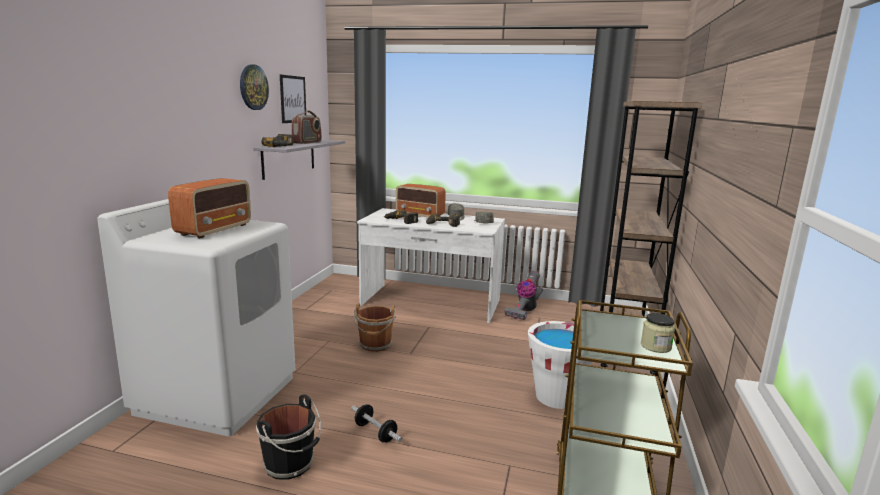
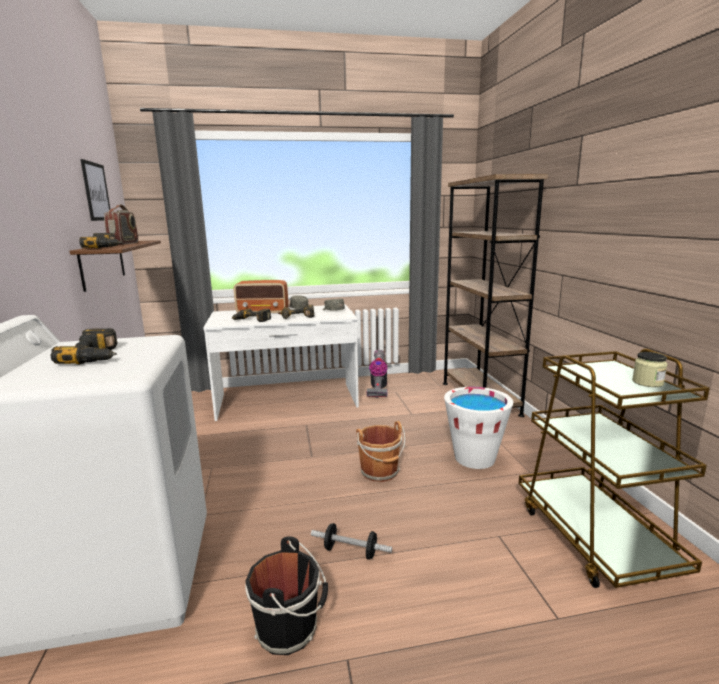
camera: 25 degrees left, 0 degrees up
radio [168,178,251,238] -> power drill [50,328,118,365]
wall clock [240,64,269,110] -> none
grey shelf [253,140,345,180] -> brown shelf [70,240,161,292]
brown bucket [354,303,396,352] -> brown bucket moved to [356,421,405,482]

